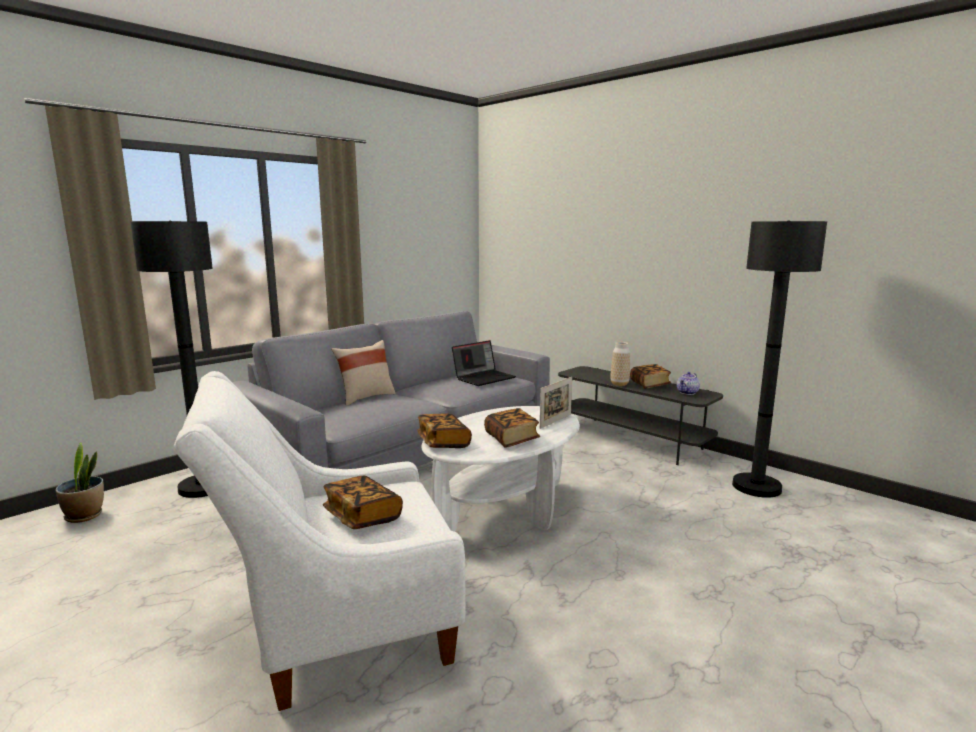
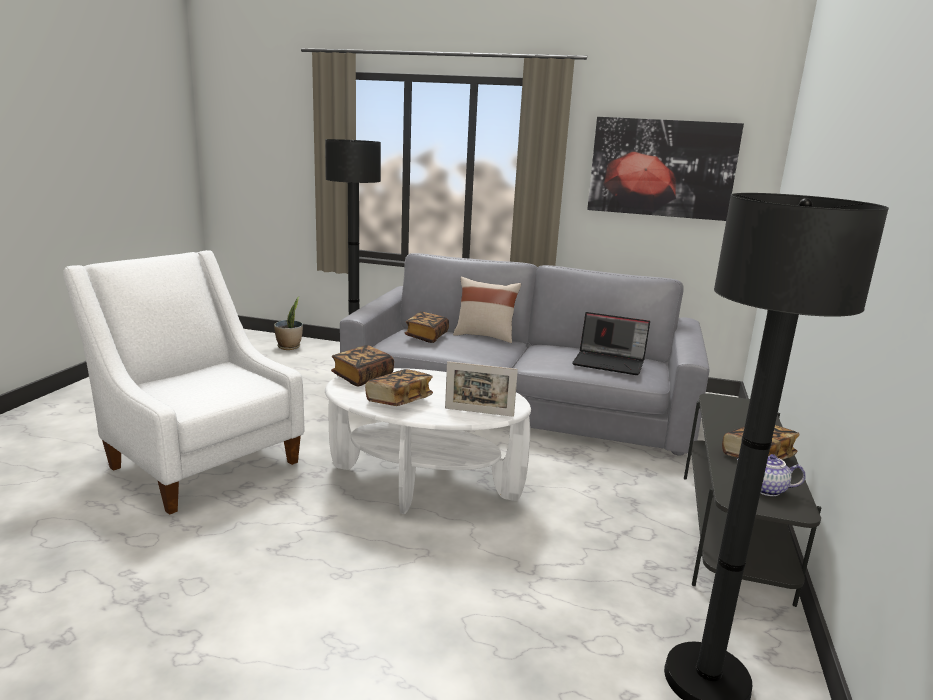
camera: 60 degrees right, 5 degrees up
book [323,476,403,529] -> book moved to [405,312,449,343]
vase [610,342,630,386] -> none
none -> picture [587,117,744,221]

